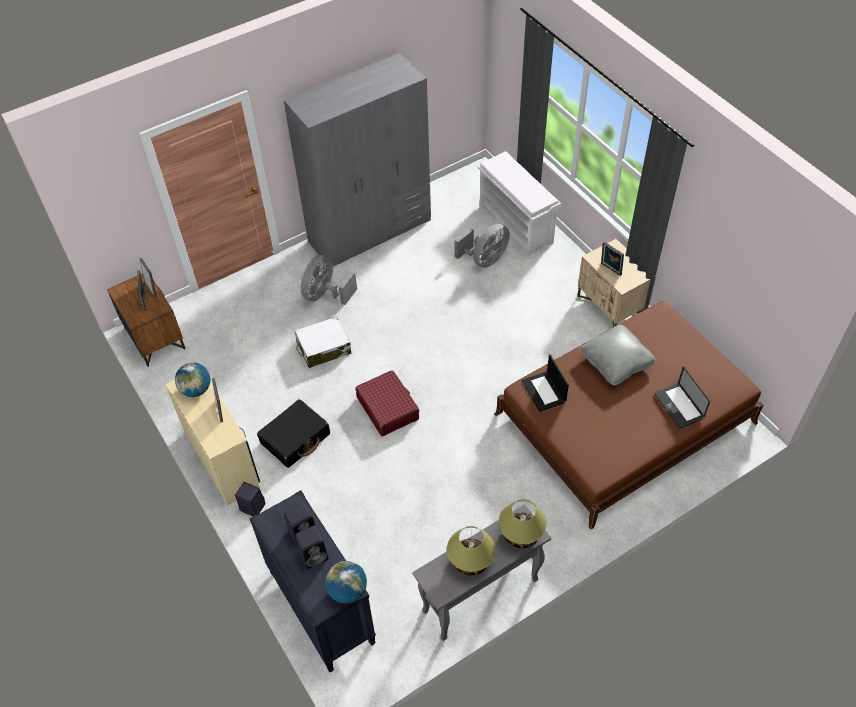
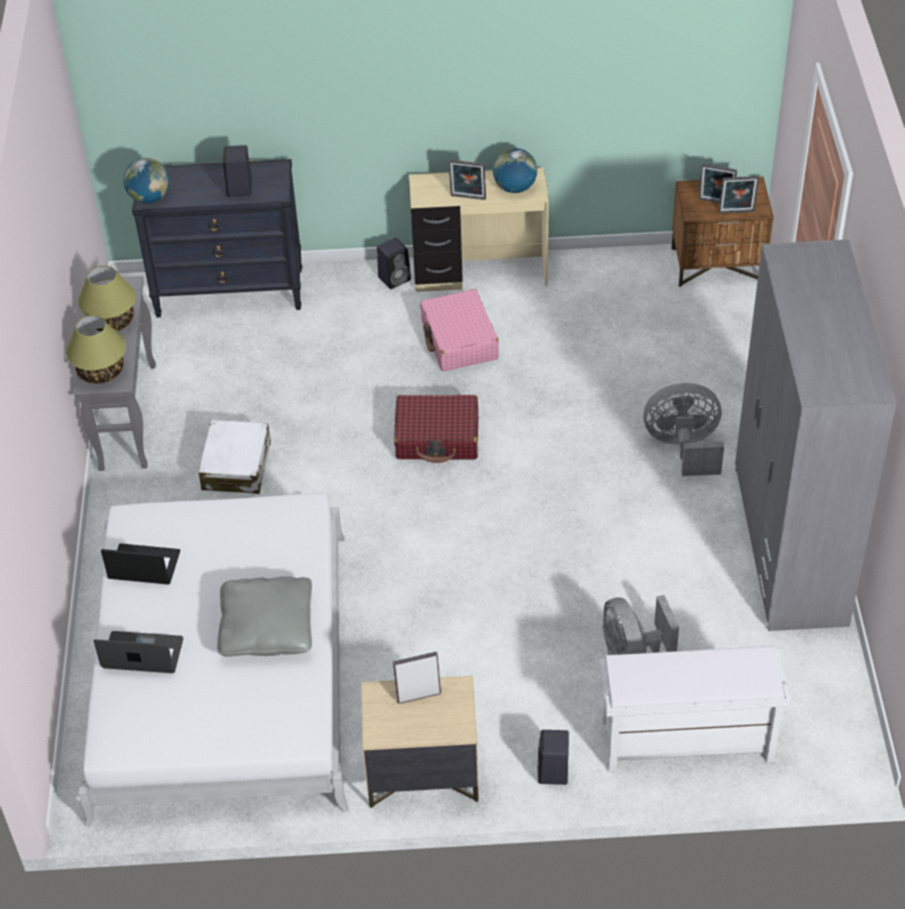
camera: 120 degrees right, 5 degrees down
black suitcase [257,399,330,468] -> pink suitcase [420,289,499,372]
white suitcase [295,317,351,368] -> white suitcase moved to [198,420,271,494]
black speaker [295,525,329,569] -> black speaker moved to [537,730,569,785]
grey fan [301,255,357,305] -> grey fan turned 60 degrees counterclockwise [643,383,724,476]
brown bed [494,301,763,530] -> white bed [78,493,349,826]
laptop [522,355,569,412] -> laptop moved to [101,543,180,584]

